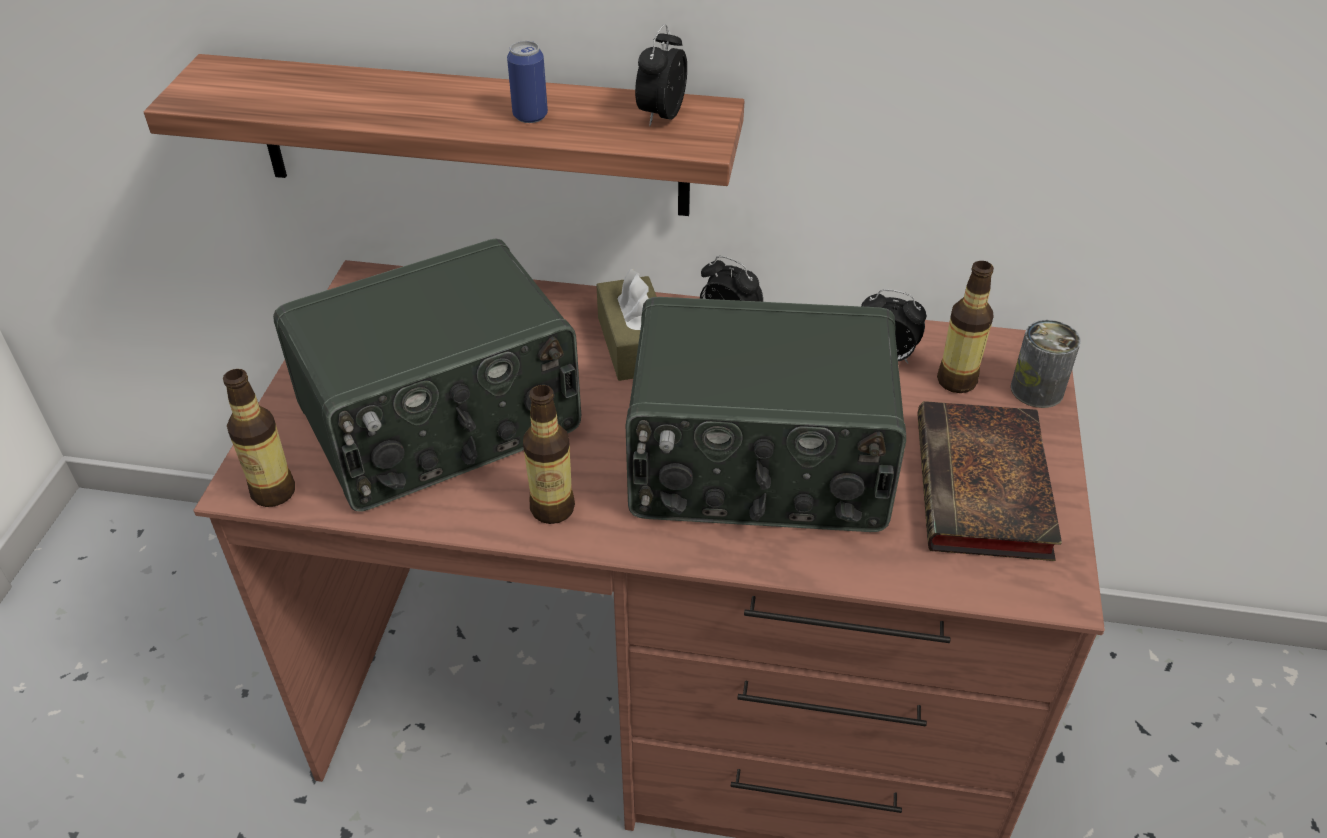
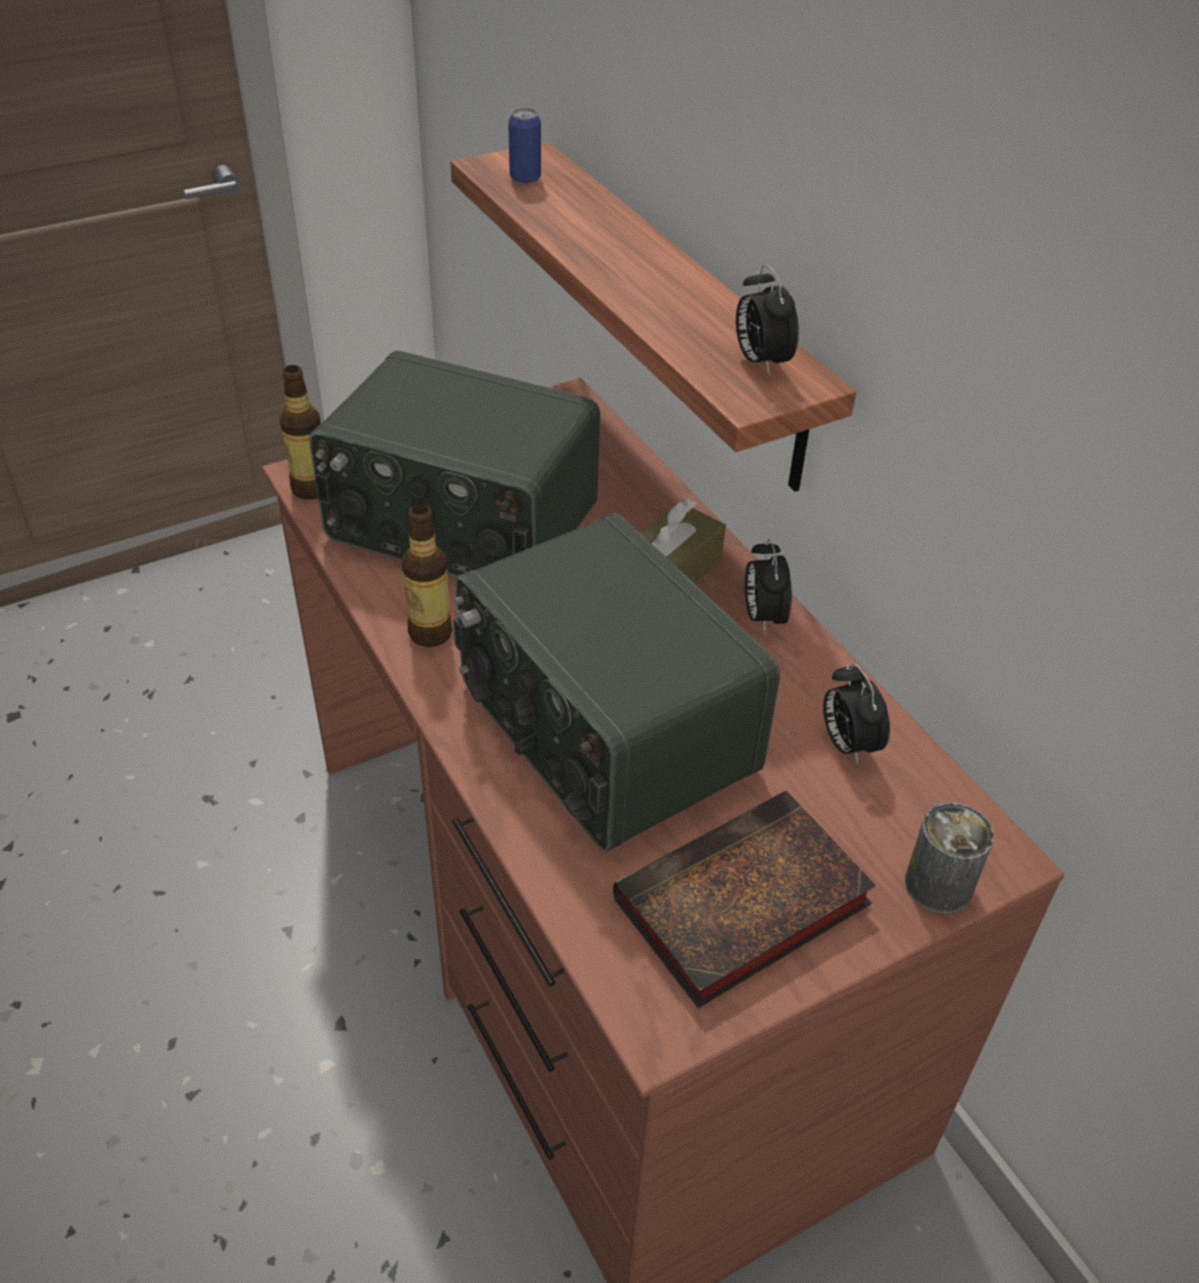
camera: 50 degrees right, 0 degrees up
can [507,41,548,123] -> can moved to [508,107,541,184]
alarm clock [635,24,687,126] -> alarm clock turned 90 degrees counterclockwise [736,264,799,376]
bottle [937,261,994,393] -> none

